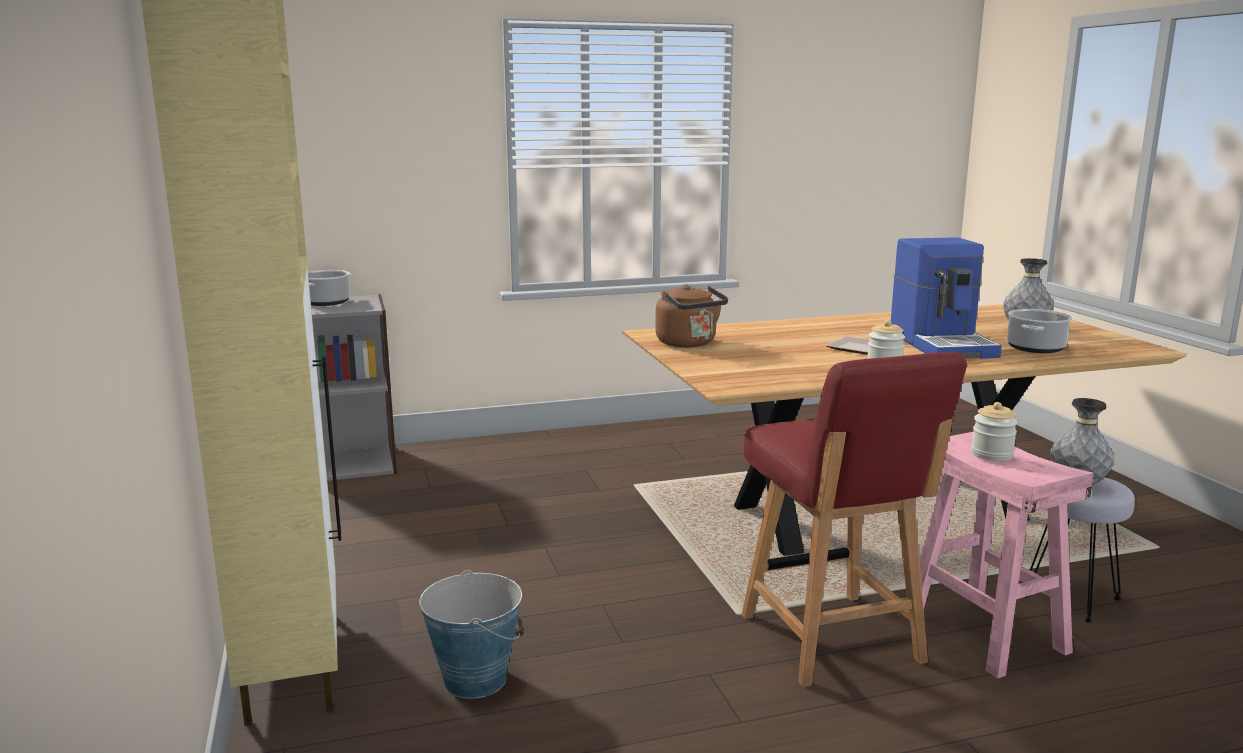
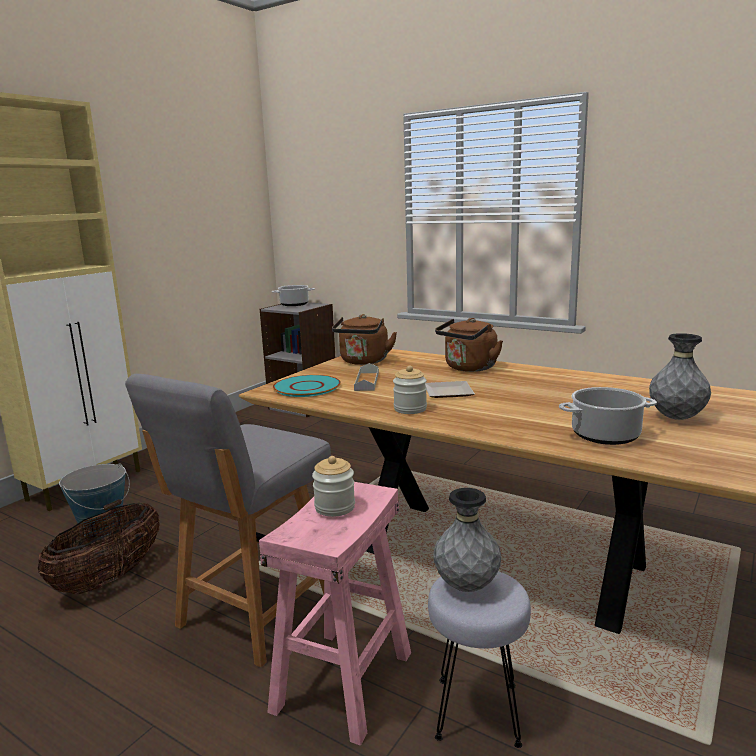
camera: 50 degrees right, 0 degrees up
red chair [742,352,967,687] -> grey chair [125,374,331,667]
coffee machine [891,237,1002,359] -> none
none -> basket [38,503,160,594]
none -> turquoise plate [273,375,341,397]
none -> grey tray [354,363,379,391]
none -> brown kettle [435,318,503,372]

